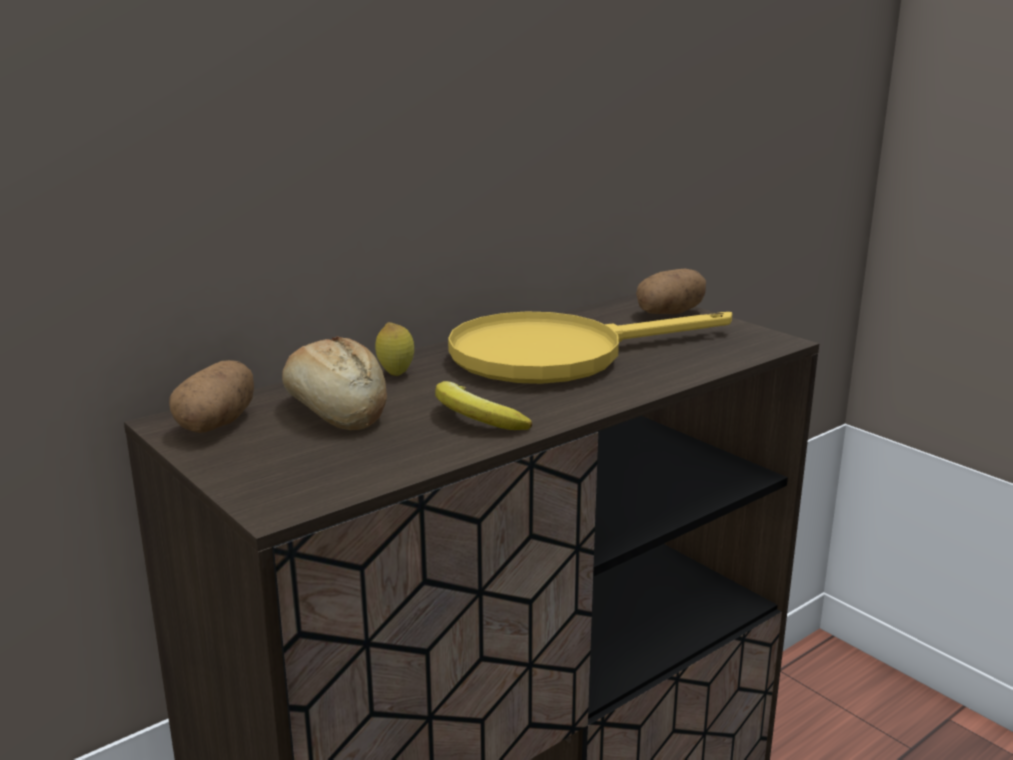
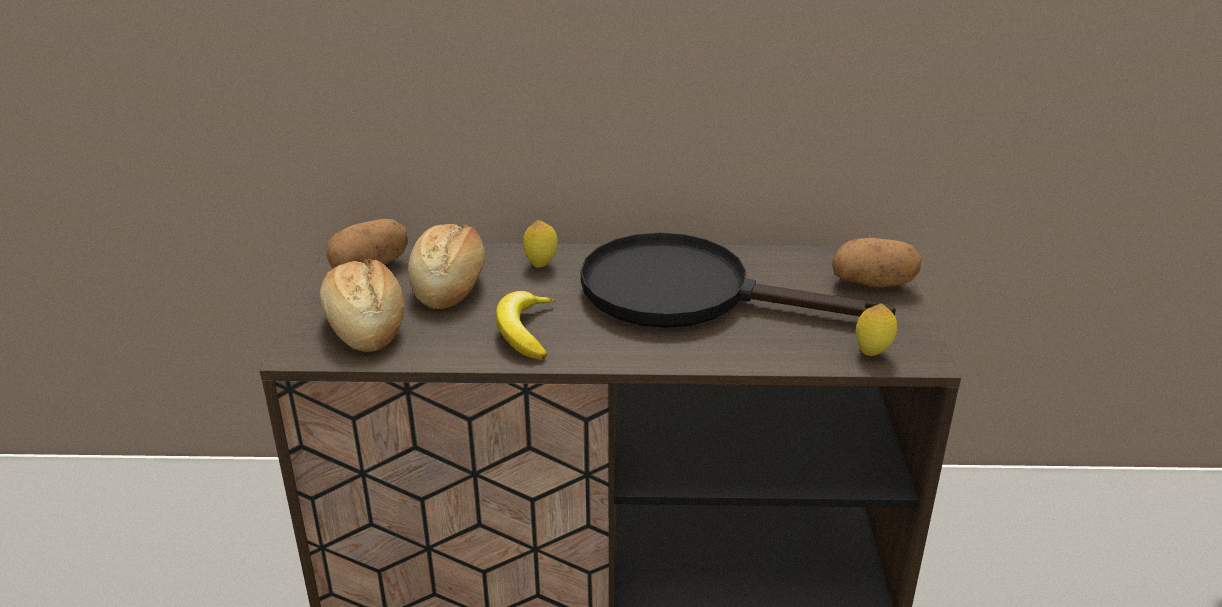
camera: 40 degrees right, 10 degrees up
yellow frying pan [448,311,732,384] -> black frying pan [581,233,896,328]
none -> bread [320,259,404,352]
none -> lemon [856,304,897,356]

